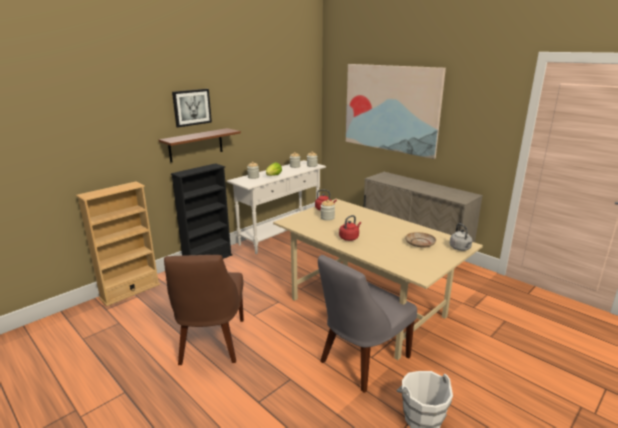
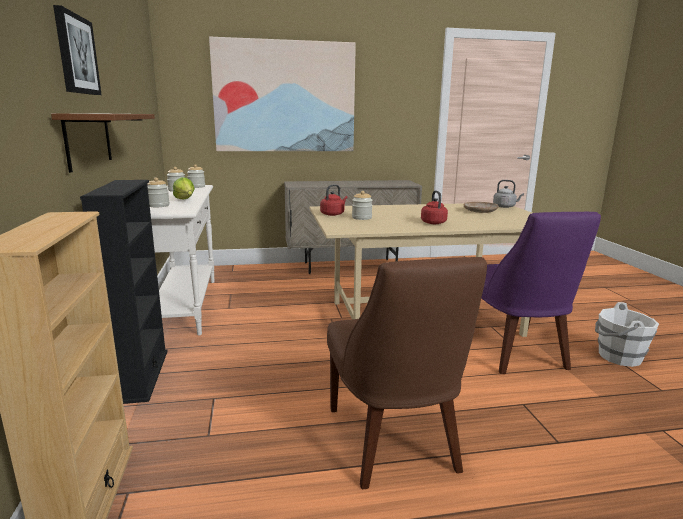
camera: 55 degrees left, 5 degrees down
brown chair [164,255,244,365] -> brown chair turned 45 degrees clockwise [327,257,487,489]
grey chair [318,255,417,393] -> purple chair [481,212,601,374]

